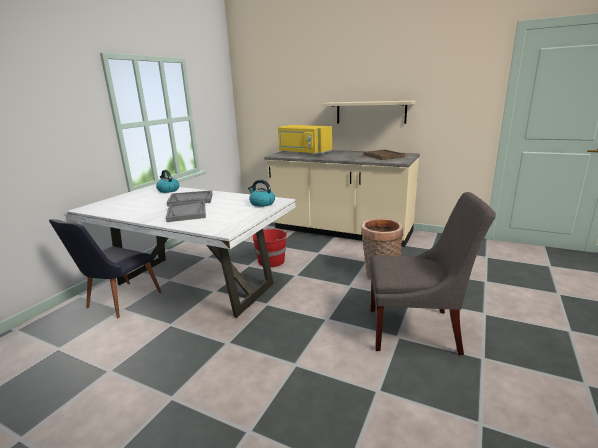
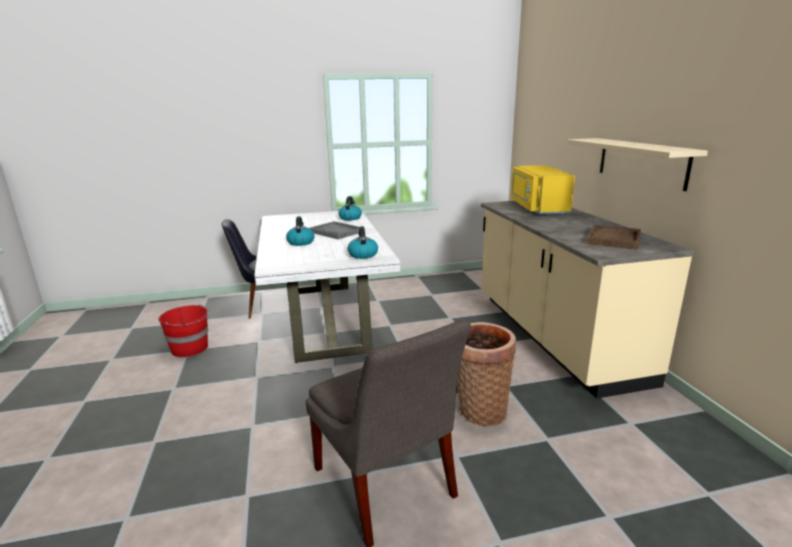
camera: 50 degrees right, 0 degrees up
grey tray [166,200,206,222] -> kettle [286,216,314,246]
red bucket [253,229,289,267] -> red bucket moved to [159,304,210,357]

